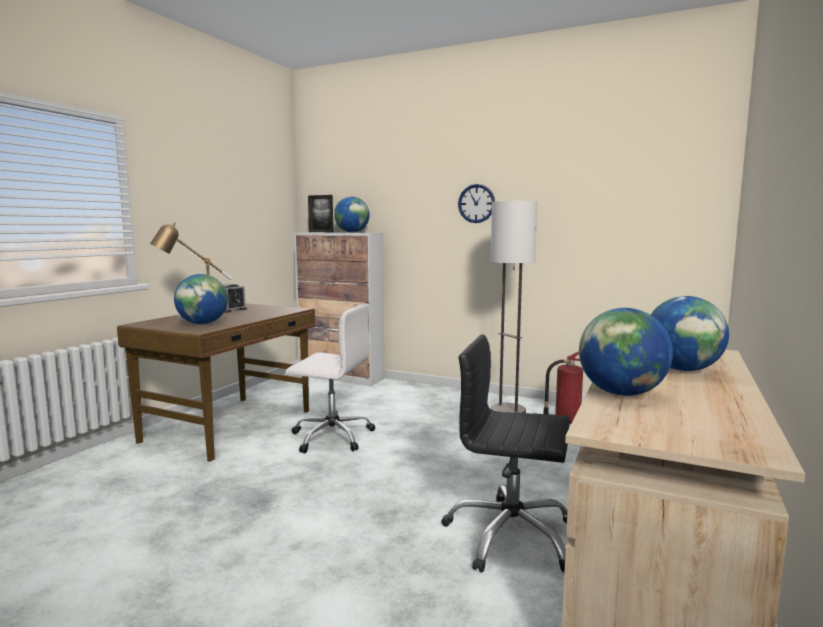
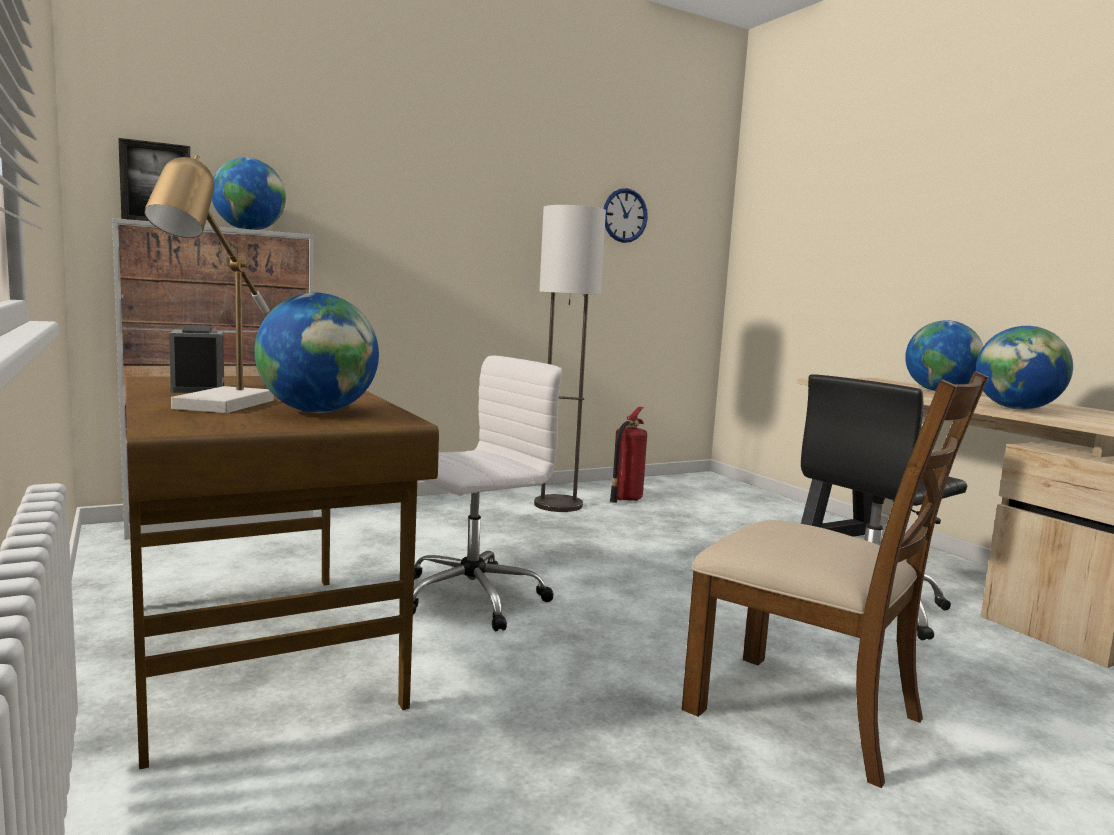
camera: 55 degrees left, 0 degrees up
wall clock [458,184,495,223] -> wall clock moved to [604,188,648,243]
none -> brown chair [682,371,988,788]

